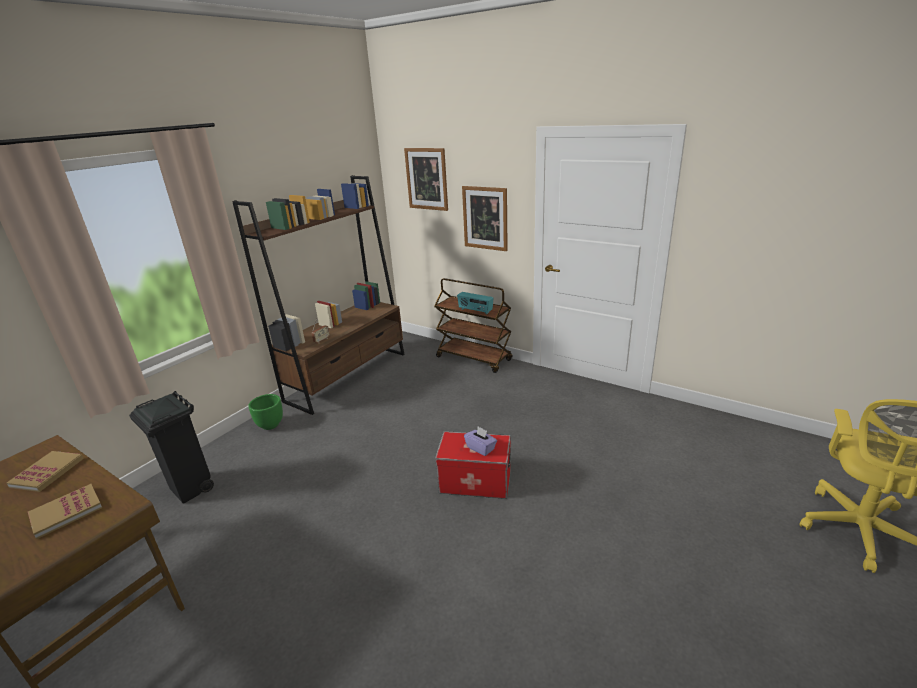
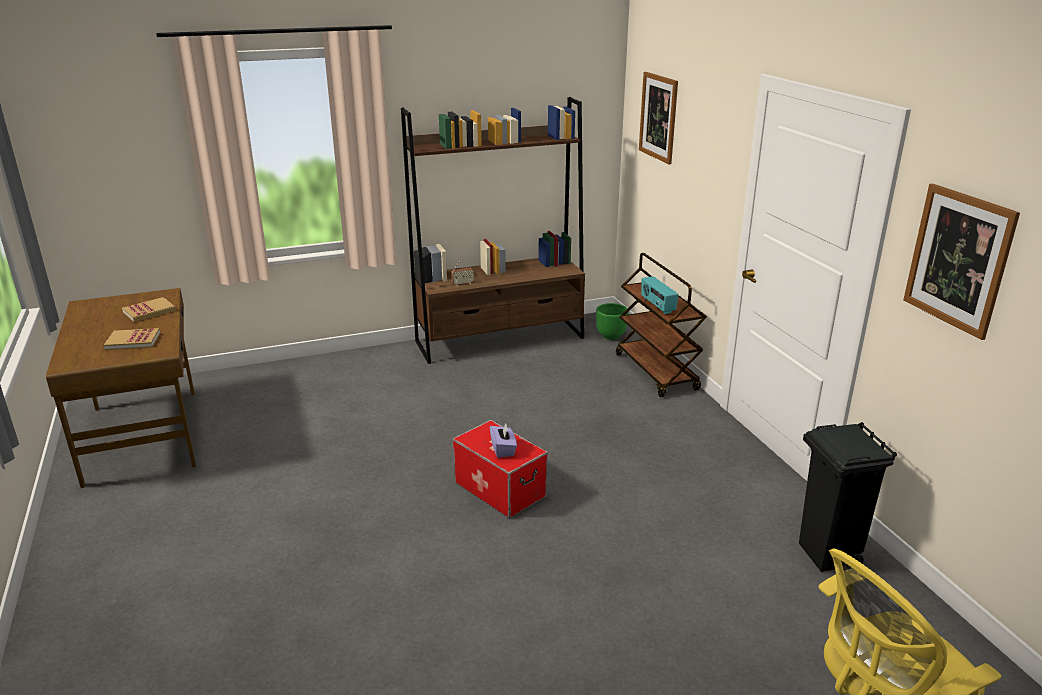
camera: 35 degrees right, 0 degrees up
black trash can [129,391,214,504] -> black trash can moved to [799,422,897,572]
green planter [248,394,283,430] -> green planter moved to [596,303,629,340]
picture [462,186,508,251] -> picture moved to [903,183,1020,340]

